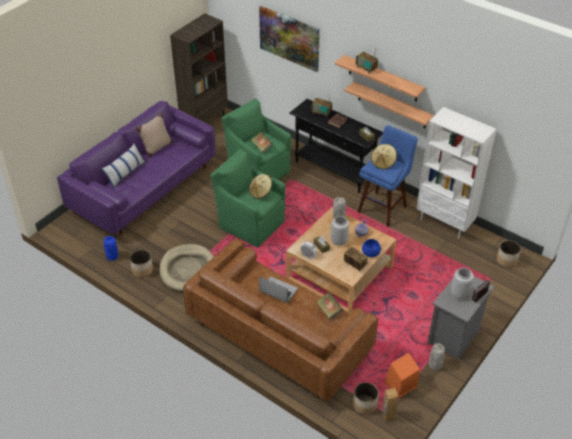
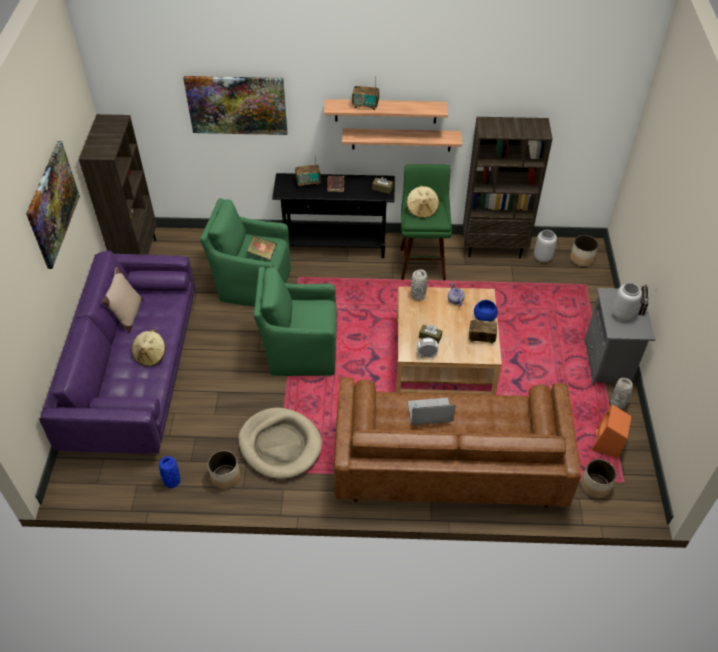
camera: 35 degrees left, 5 degrees up
pillow [101,143,145,189] -> none
beige hat [249,174,272,199] -> beige hat moved to [132,329,165,367]
book [317,292,343,320] -> none
grey vase [331,216,349,245] -> grey vase moved to [534,230,557,262]
blue stool [358,125,418,227] -> green stool [400,164,452,281]
brown speaker [382,388,399,421] -> none
white bookcase [416,107,496,239] -> brown bookcase [463,117,553,259]
none -> picture [26,141,80,269]

